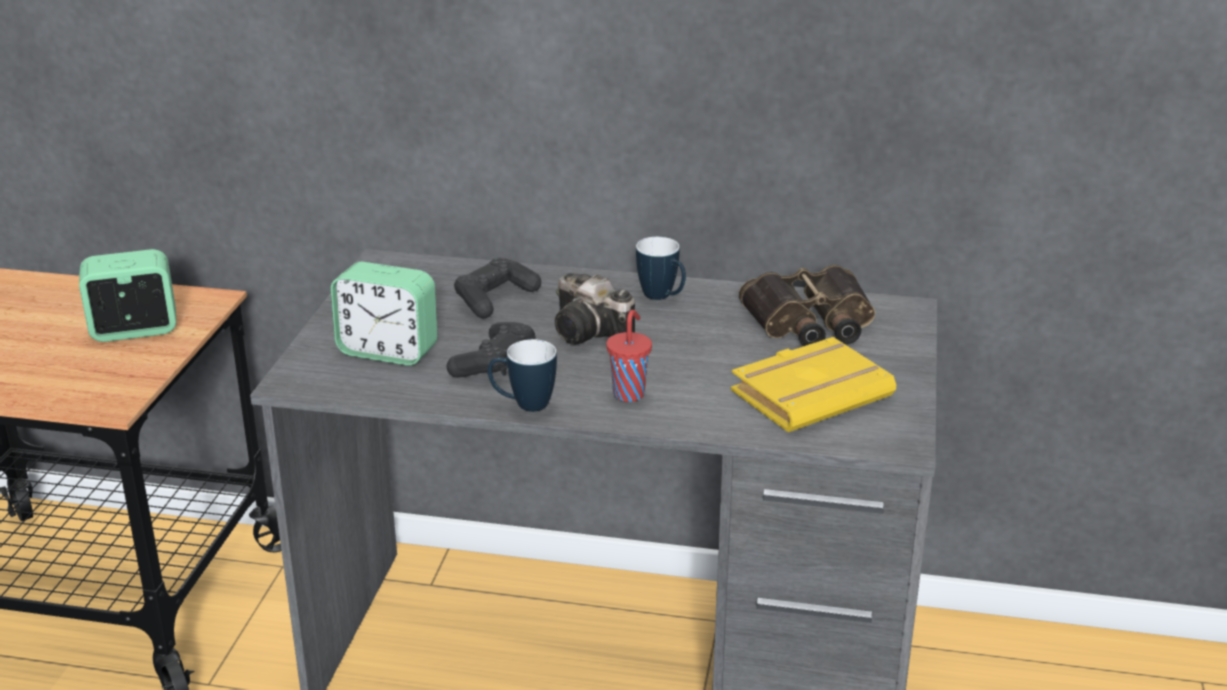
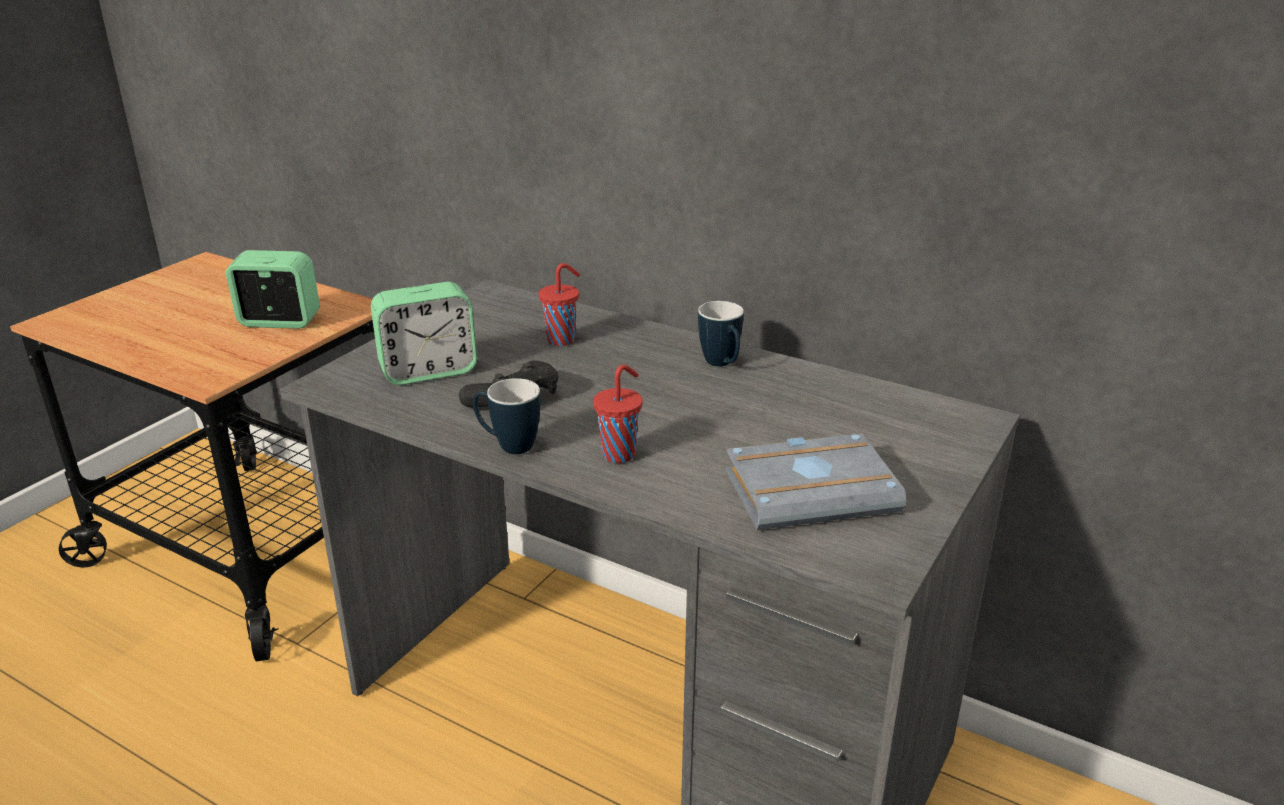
camera: 20 degrees right, 0 degrees up
alarm clock [331,262,437,365] -> alarm clock turned 60 degrees counterclockwise [371,282,477,385]
black game controller [454,257,541,318] -> red cup [539,263,580,346]
camera [555,273,635,345] -> none
yellow book [731,337,896,432] -> grey book [726,434,906,530]
binoculars [739,265,875,346] -> none

